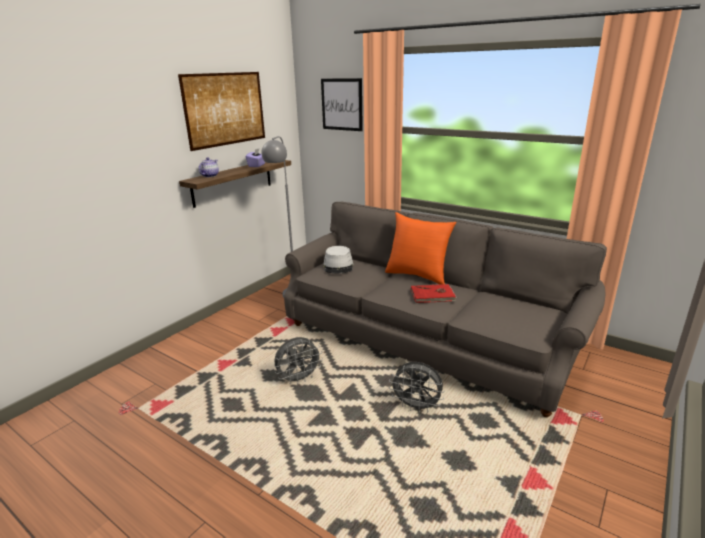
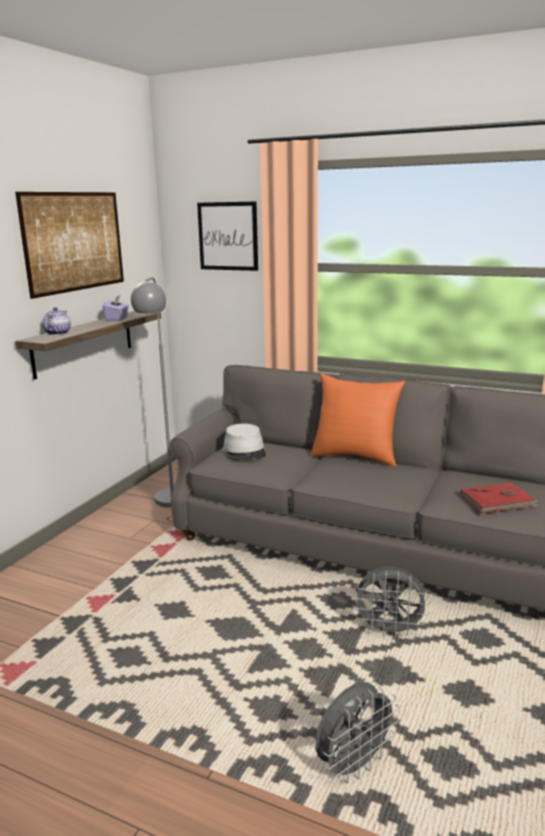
camera: 10 degrees left, 5 degrees down
grey fan [274,337,323,385] -> grey fan moved to [315,682,400,783]
red book [411,284,457,303] -> red book moved to [460,483,537,514]

